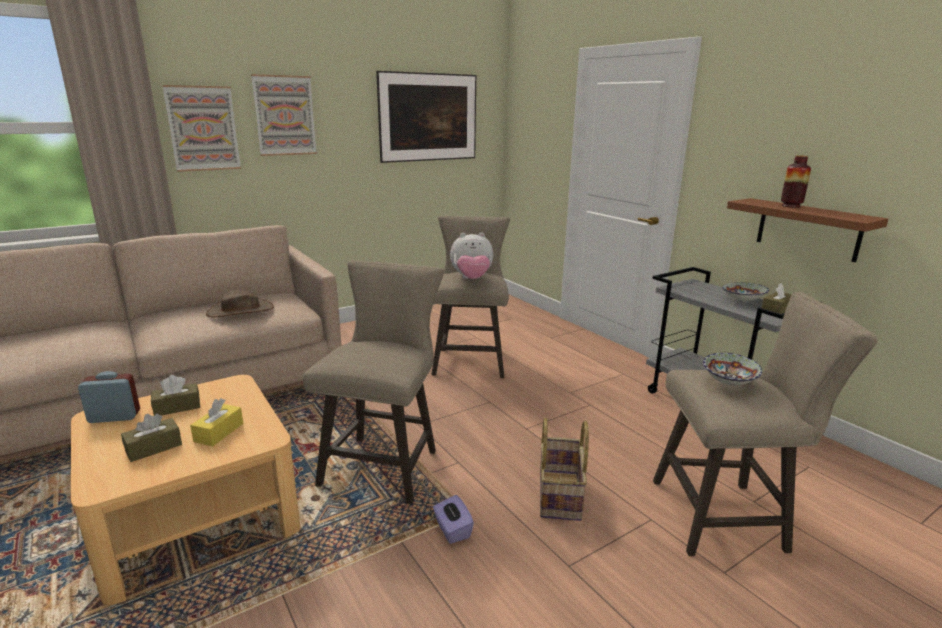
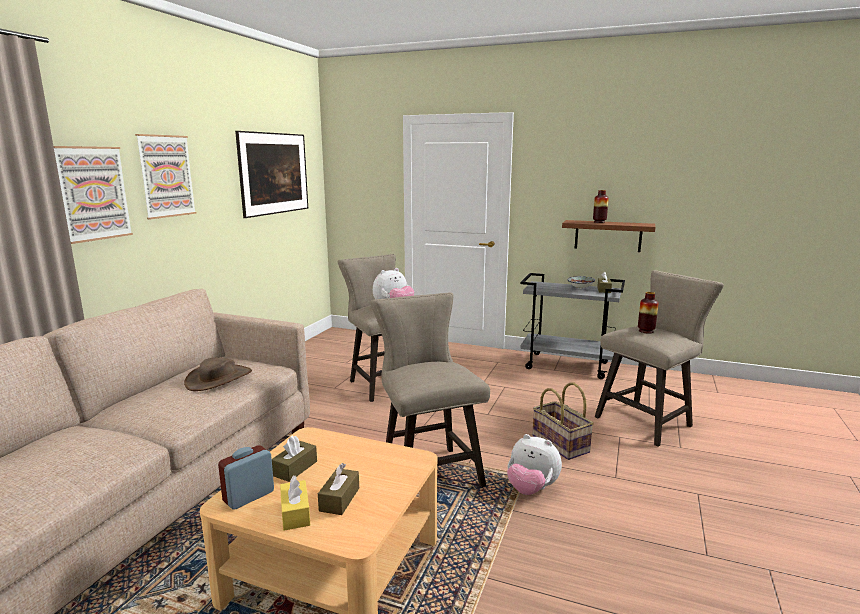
camera: 35 degrees left, 5 degrees down
yellow tissue box [190,398,243,447] -> yellow tissue box moved to [280,475,310,530]
purple tissue box [433,495,474,544] -> plush toy [507,434,562,495]
bowl [703,353,762,385] -> vase [638,292,658,334]

